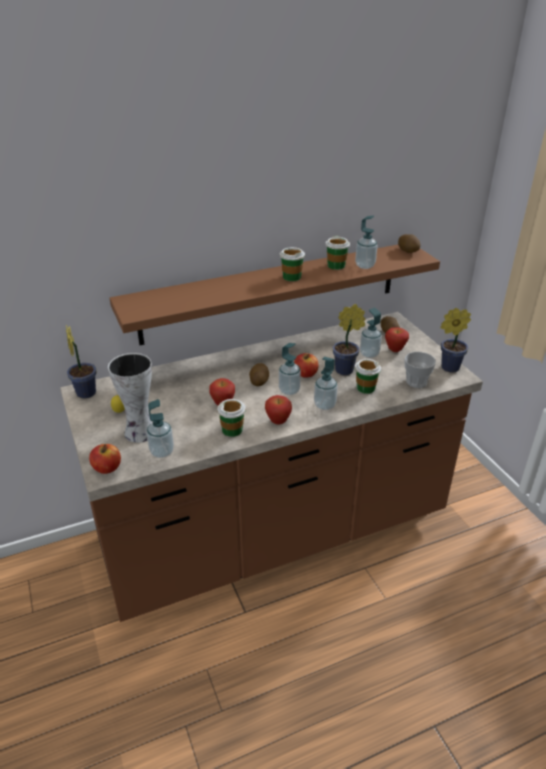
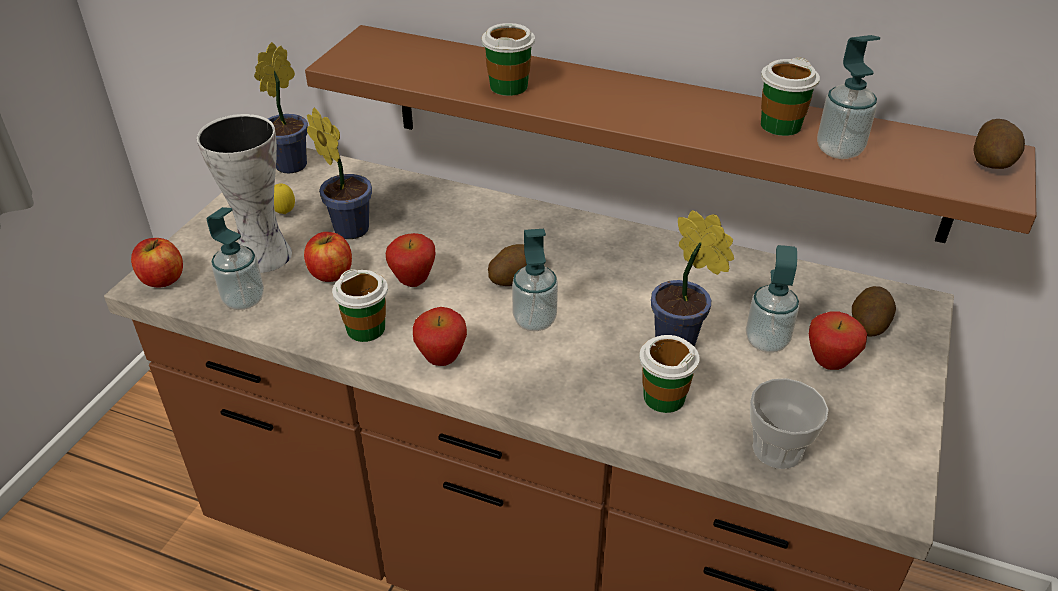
camera: 45 degrees right, 5 degrees up
cup [280,247,305,281] -> cup moved to [482,23,535,96]
apple [294,353,319,378] -> apple moved to [304,232,352,282]
soap dispenser [314,357,338,410] -> none
potted plant [441,308,471,373] -> potted plant moved to [307,107,372,239]

